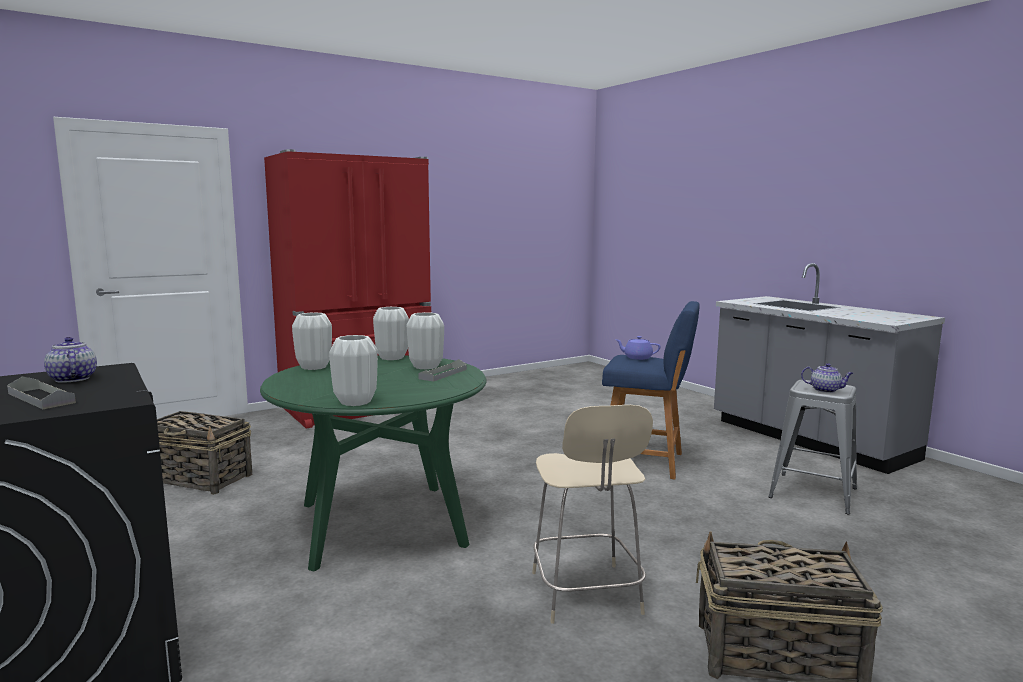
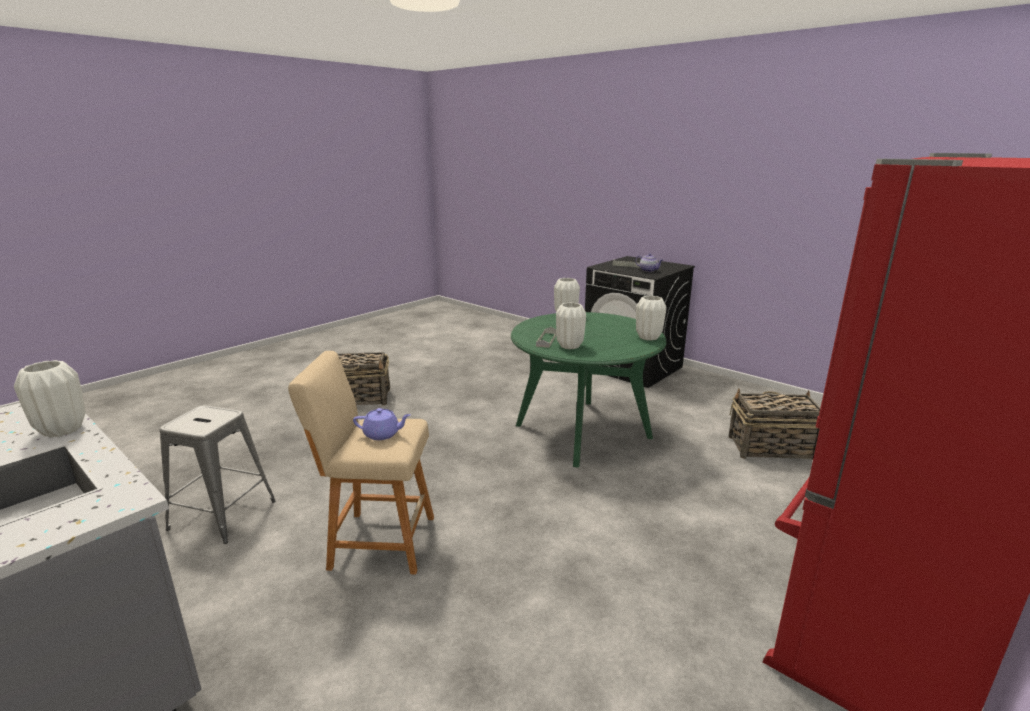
camera: 165 degrees right, 10 degrees up
white vase [373,307,409,360] -> white vase moved to [14,360,86,437]
beige chair [532,405,653,624] -> none
blue stool [602,301,700,479] -> beige stool [288,351,434,575]
teapot [801,363,854,393] -> none

